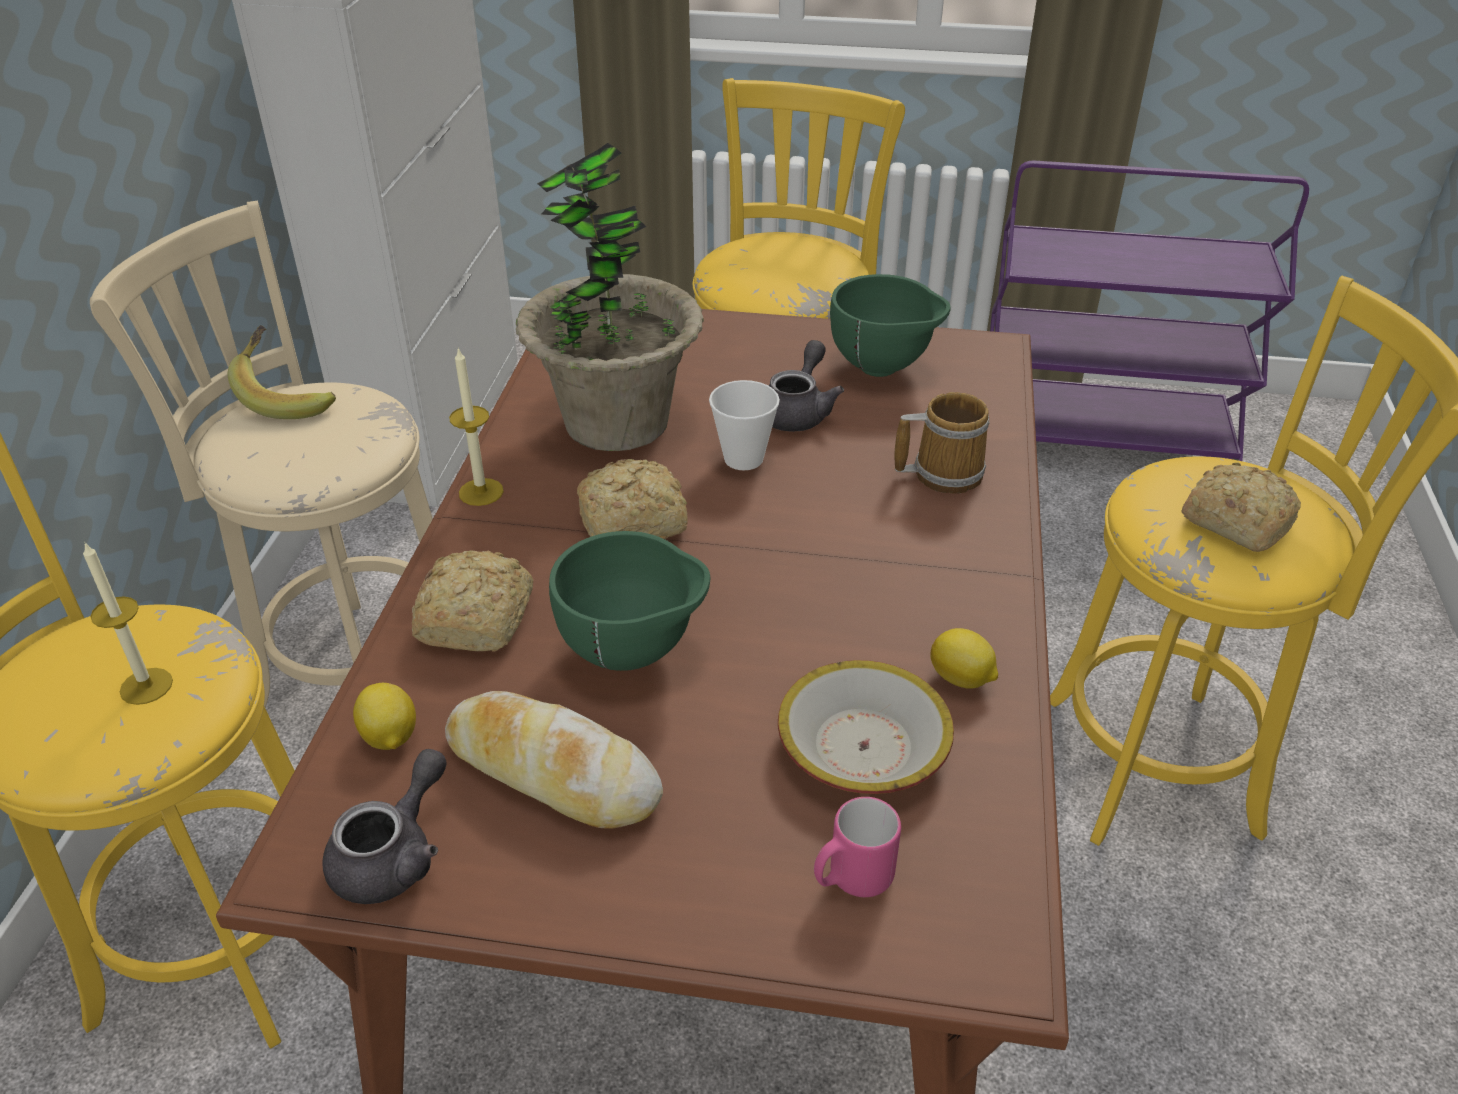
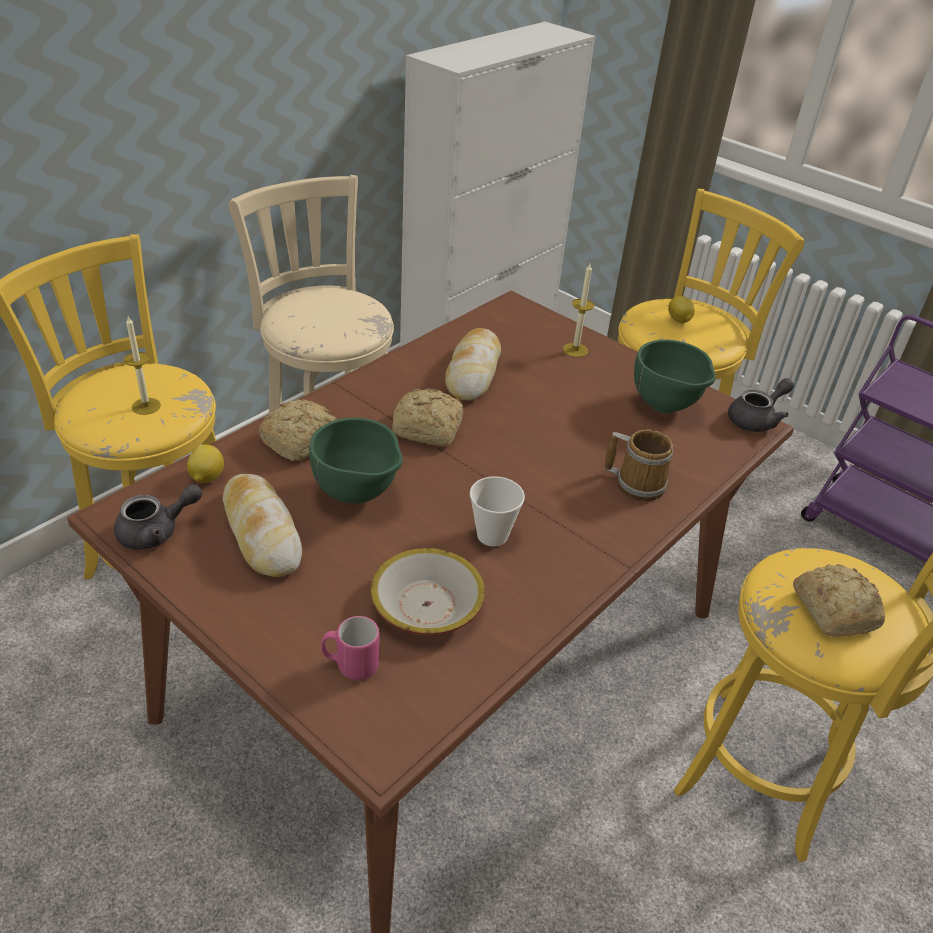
camera: 30 degrees right, 0 degrees up
banana [228,325,336,419] -> none
candle [449,347,504,506] -> candle moved to [563,264,595,357]
potted plant [516,143,704,451] -> bread [445,328,501,401]
cup [709,380,780,470] -> cup moved to [470,476,525,547]
grey teapot [768,340,844,432] -> grey teapot moved to [728,378,794,432]
lemon [930,628,998,689] -> lemon moved to [668,296,695,323]

